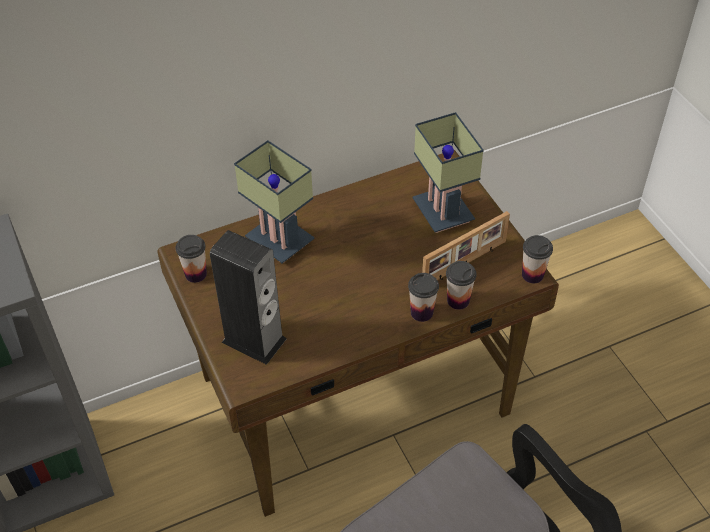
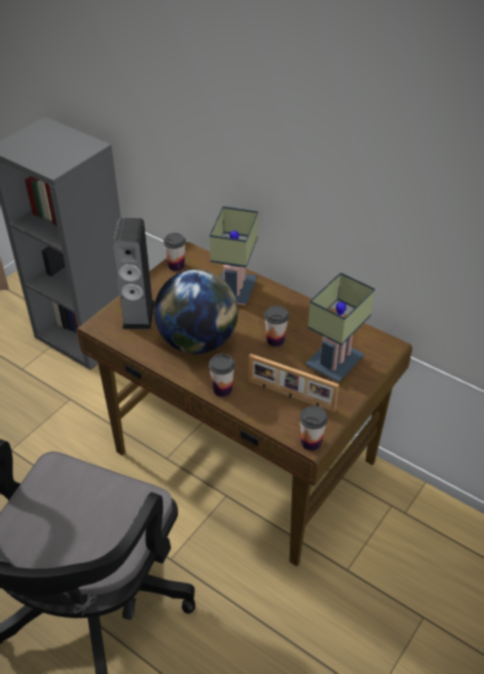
camera: 60 degrees right, 5 degrees down
cup [446,261,476,310] -> cup moved to [264,305,289,347]
none -> globe [154,270,238,354]

